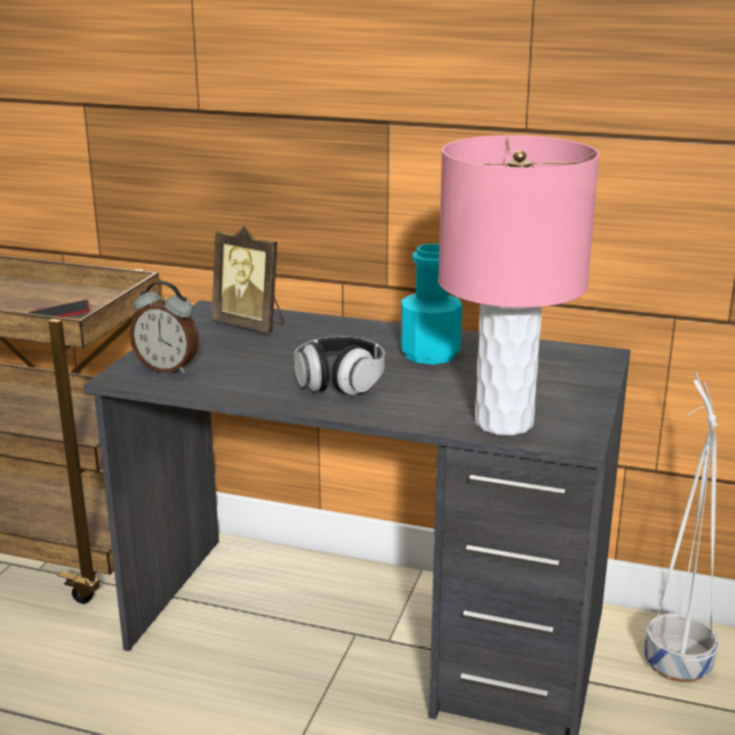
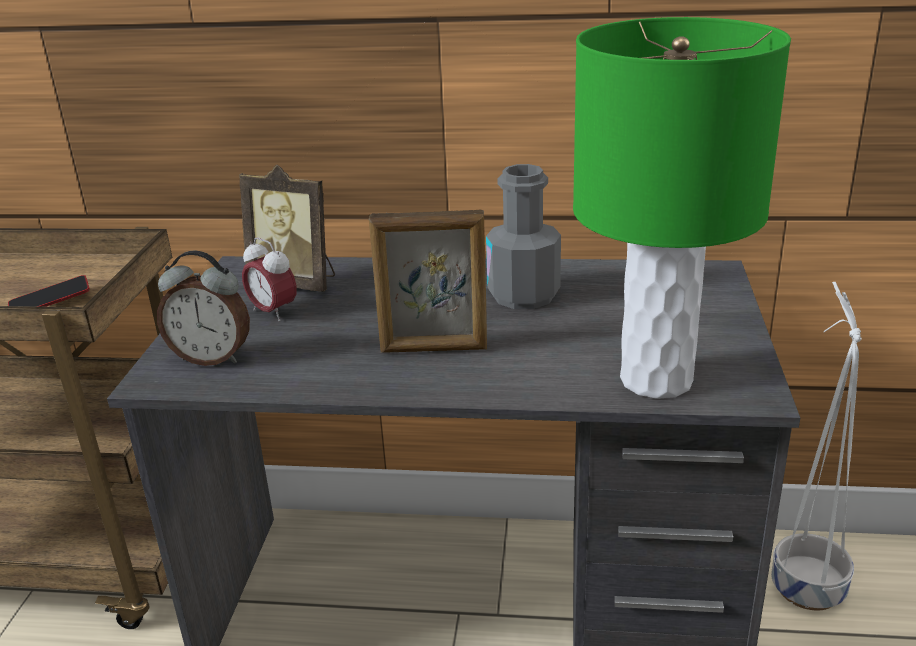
camera: 10 degrees left, 5 degrees up
headphones [294,336,385,395] -> picture frame [369,210,487,352]
turquoise bottle [401,244,462,364] -> grey bottle [486,164,561,309]
pink table lamp [438,135,600,435] -> green table lamp [573,17,791,399]
none -> alarm clock [242,237,297,322]

